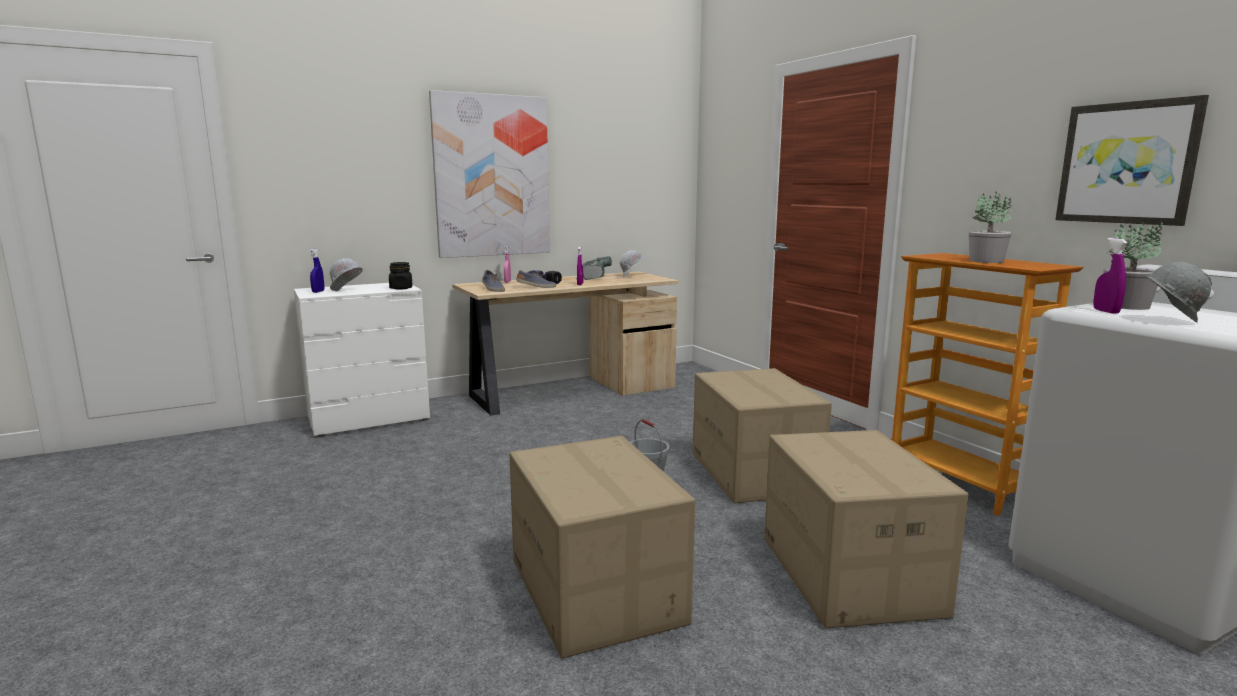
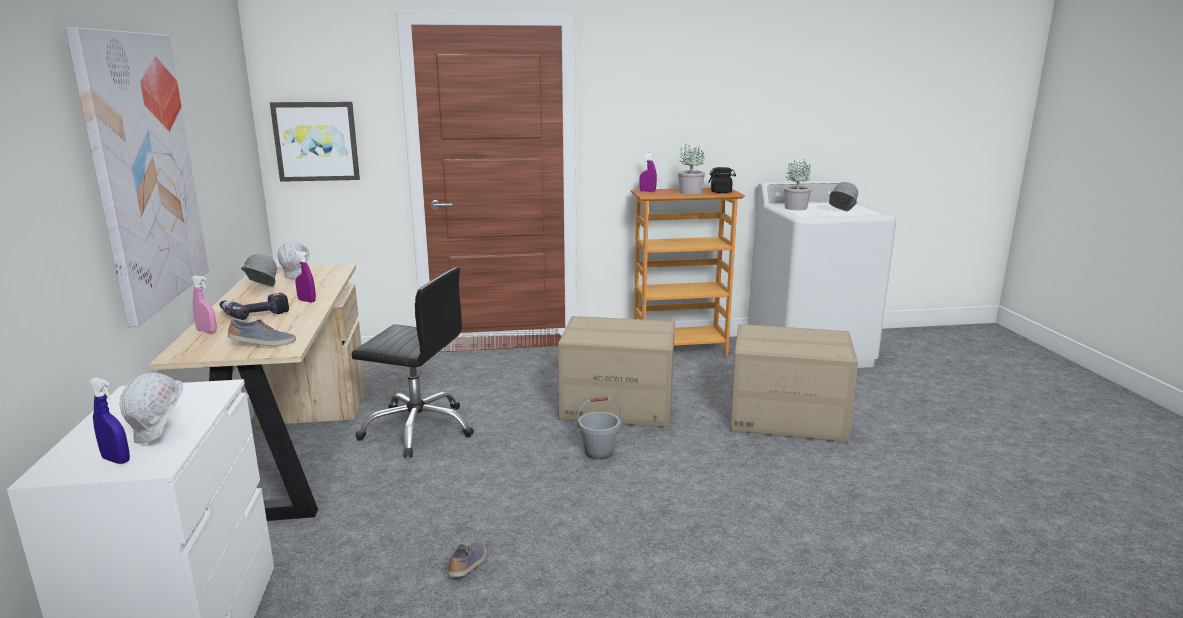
camera: 70 degrees left, 5 degrees up
black jar [389,262,413,290] -> black jar moved to [708,167,736,193]
cardboard box [509,436,695,659] -> none
shoe [516,270,556,288] -> shoe moved to [448,542,486,577]
power drill [575,256,612,280] -> grey hard hat [241,254,277,287]
picture [1055,95,1209,226] -> picture moved to [270,102,360,182]
purple spray bottle [1093,238,1128,314] -> purple spray bottle moved to [639,152,657,192]
none -> black office chair [351,267,474,458]

